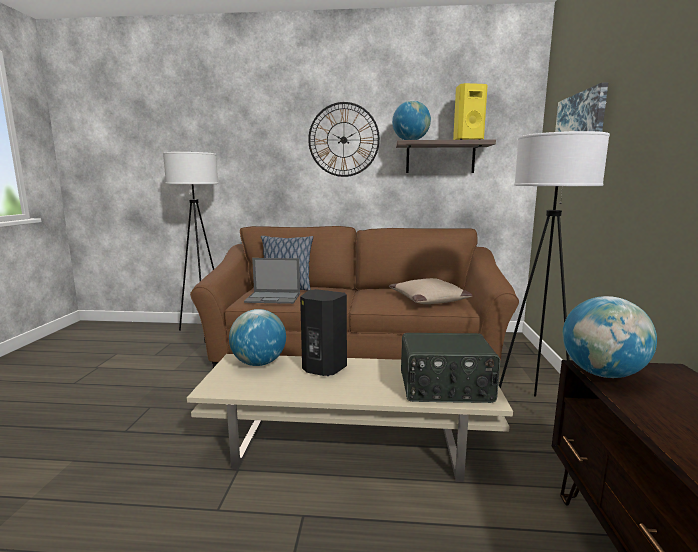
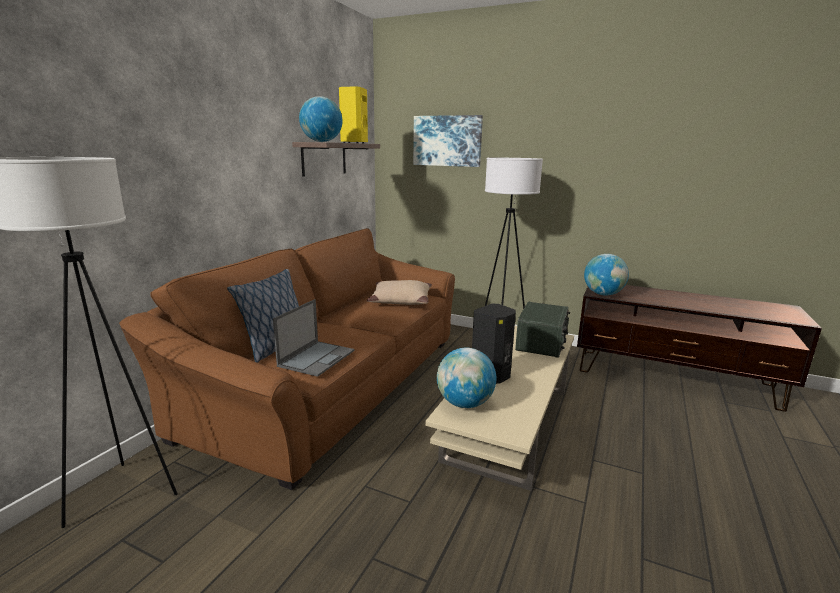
camera: 70 degrees left, 5 degrees up
wall clock [308,102,380,177] -> none

